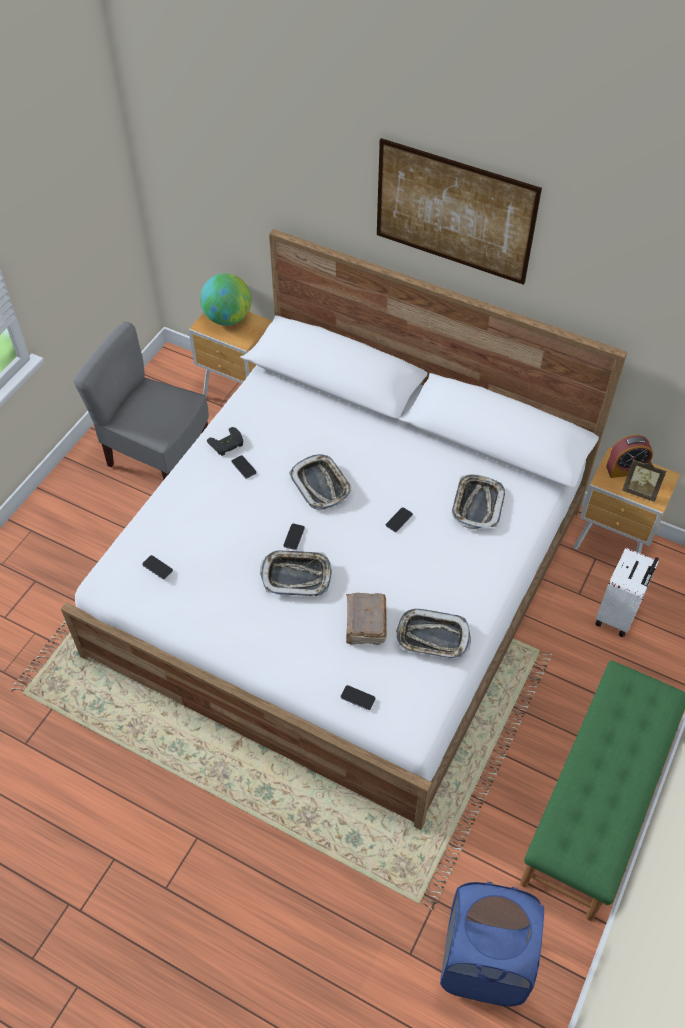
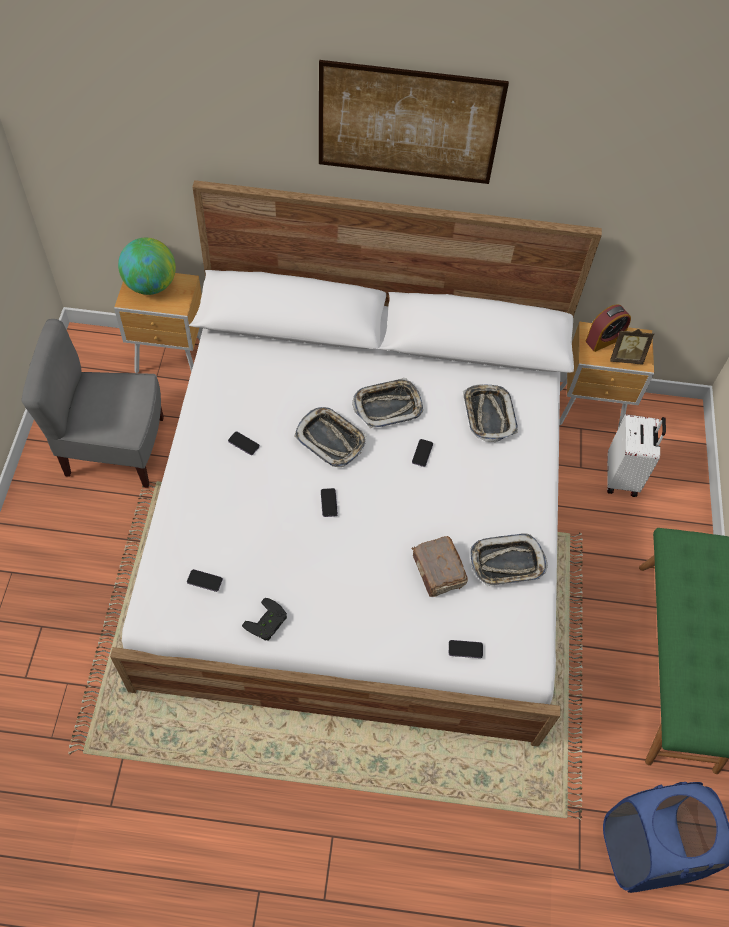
camera: 25 degrees left, 5 degrees up
black game controller [207,427,243,456] -> black game controller moved to [242,598,287,641]
tray [260,550,332,596] -> tray moved to [352,378,423,428]

